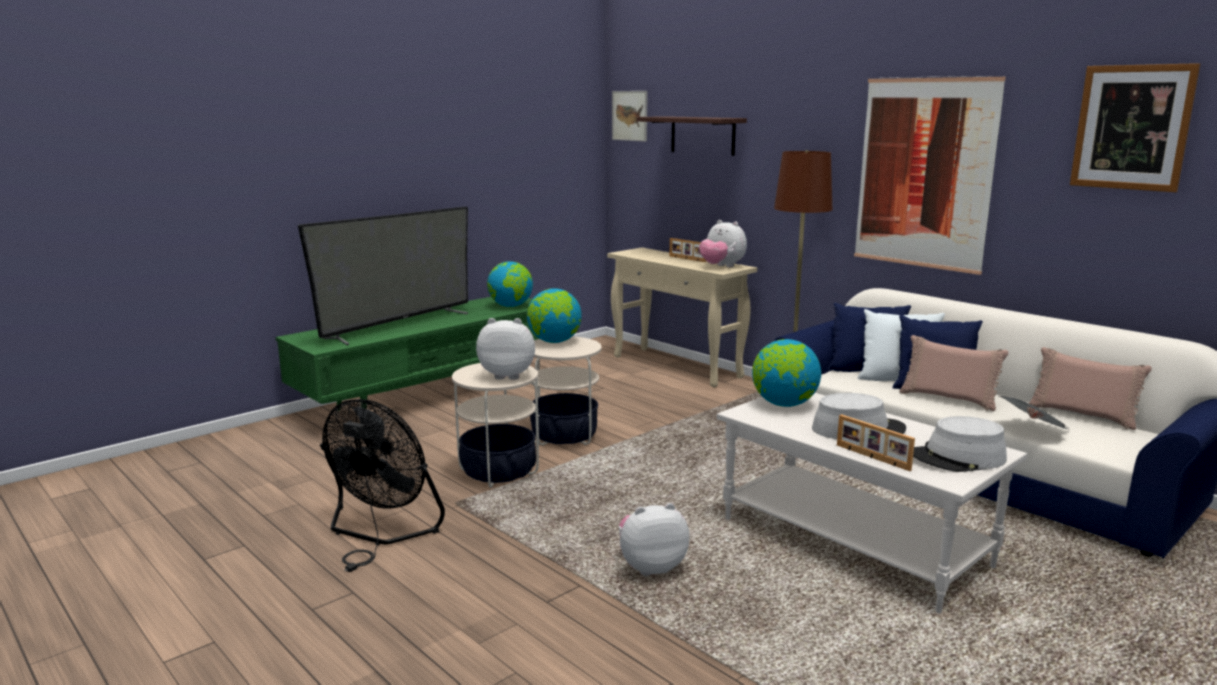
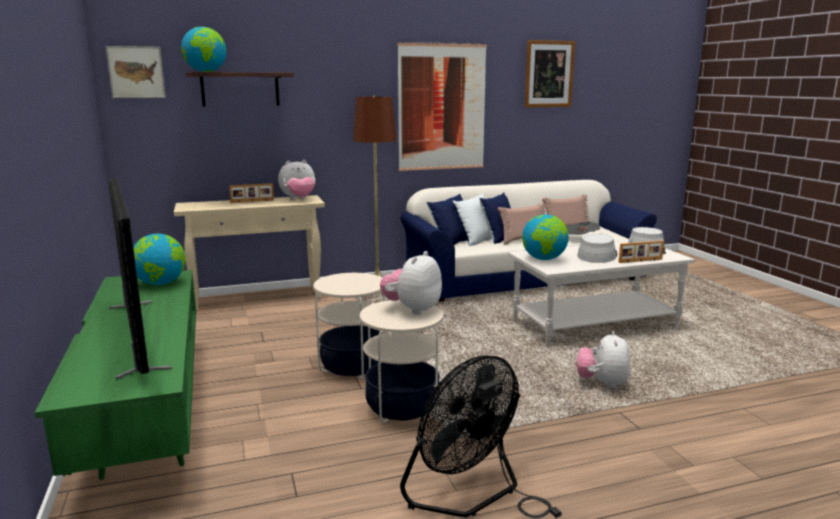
camera: 65 degrees left, 0 degrees up
globe [527,288,582,343] -> globe moved to [181,27,227,72]

